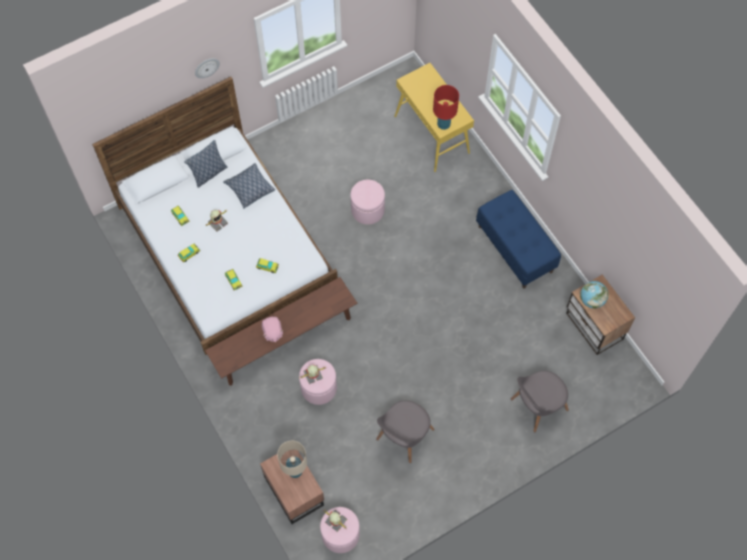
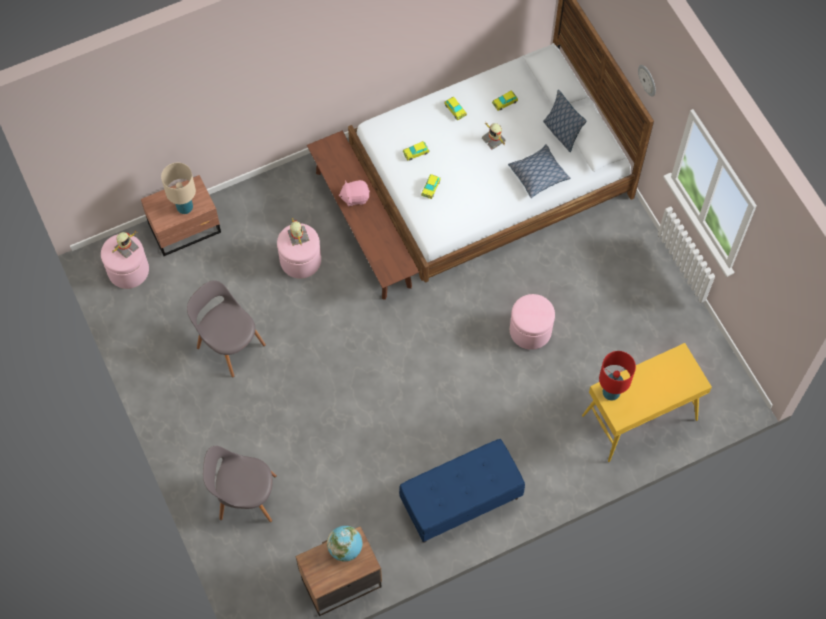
camera: 95 degrees right, 0 degrees up
grey chair [511,371,569,432] -> grey chair turned 60 degrees counterclockwise [203,446,277,522]

